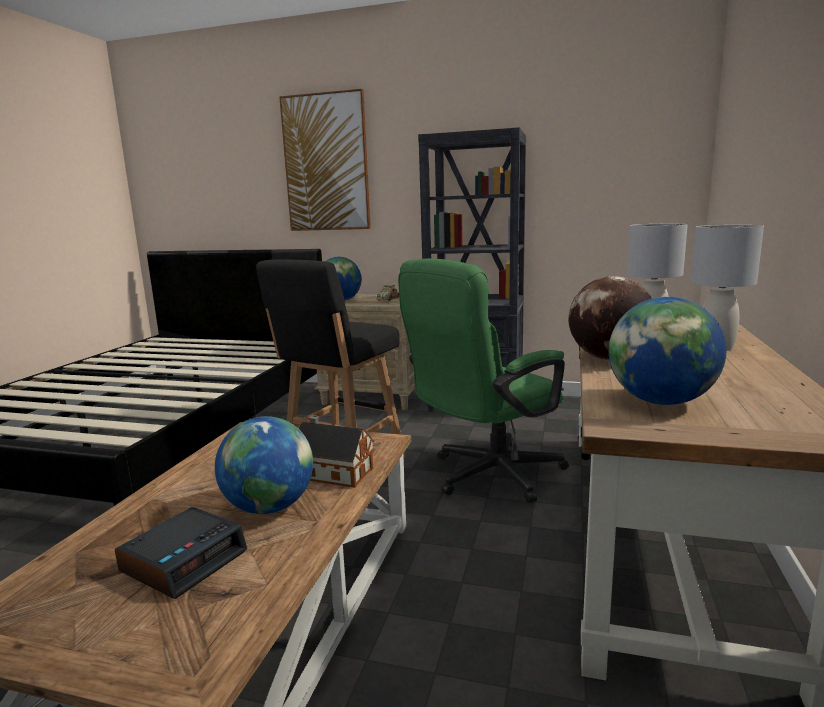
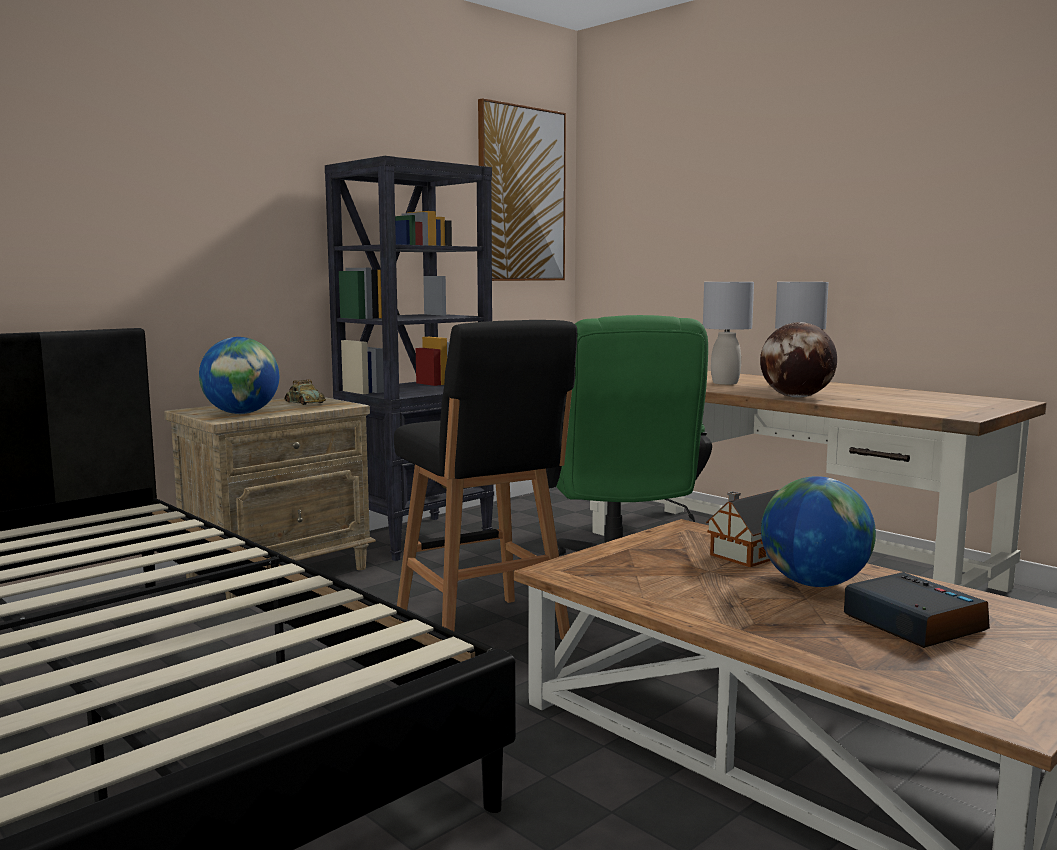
camera: 60 degrees left, 5 degrees down
picture [279,89,371,231] -> picture moved to [478,98,566,281]
globe [609,297,726,405] -> none

